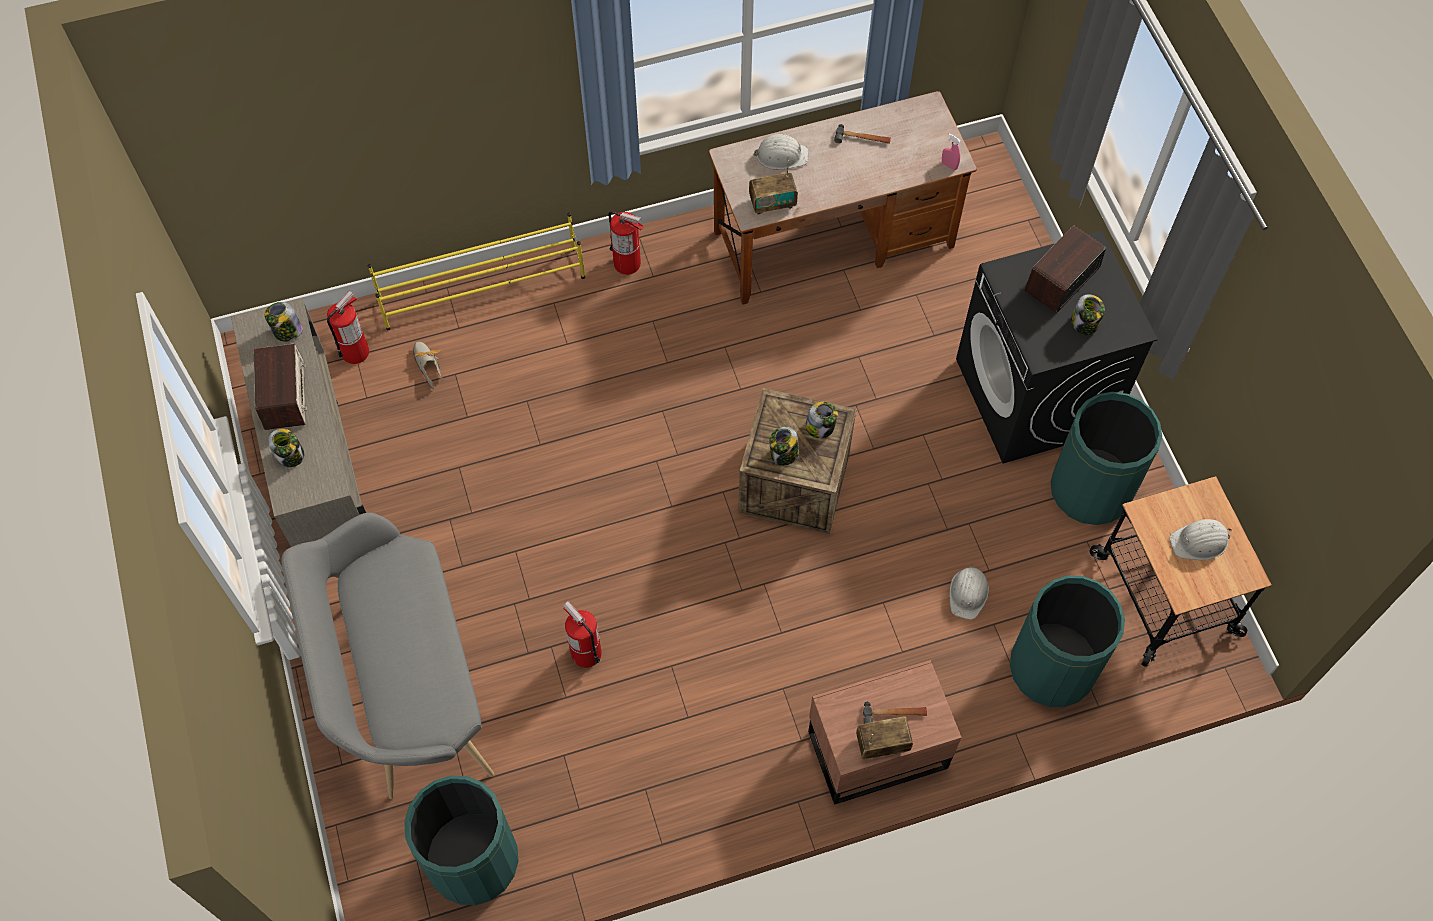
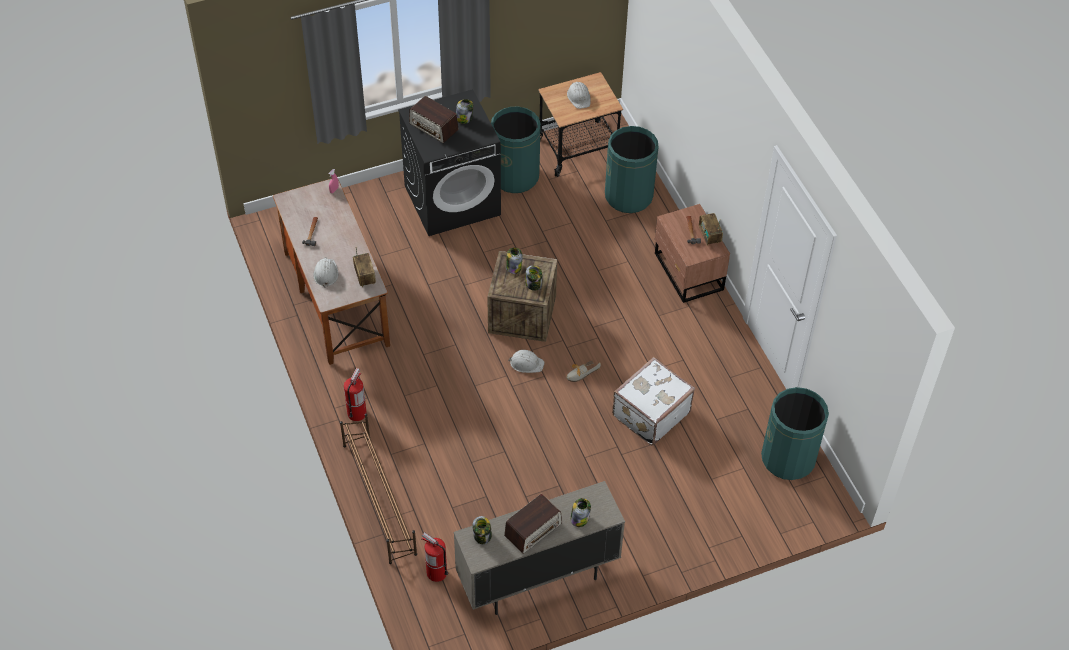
camera: 95 degrees left, 10 degrees down
radio [254,344,307,430] -> radio turned 150 degrees clockwise [504,494,562,554]
grey bench [281,513,494,799] -> none
yellow shoe rack [368,213,585,330] -> brown shoe rack [340,413,417,564]
shoe [413,341,443,390] -> shoe moved to [566,361,601,382]
fire extinguisher [563,601,602,668] -> white suitcase [612,357,695,446]
white hard hat [949,563,989,620] -> white hard hat moved to [508,350,544,373]

